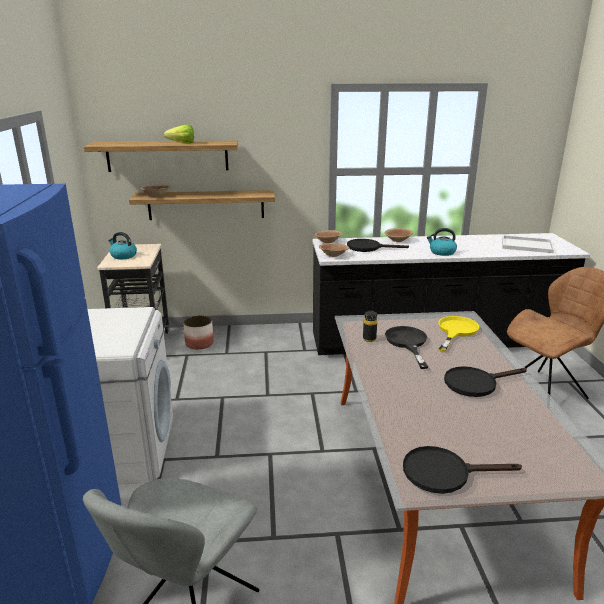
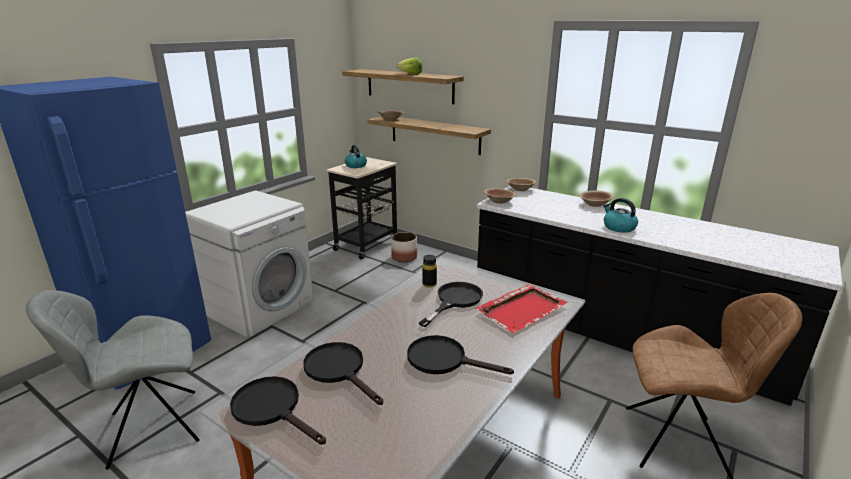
camera: 40 degrees right, 0 degrees up
black frying pan [347,239,409,252] -> black frying pan moved to [303,342,383,405]
yellow frying pan [438,316,479,352] -> red tray [476,284,568,333]
white tray [502,235,554,253] -> none

